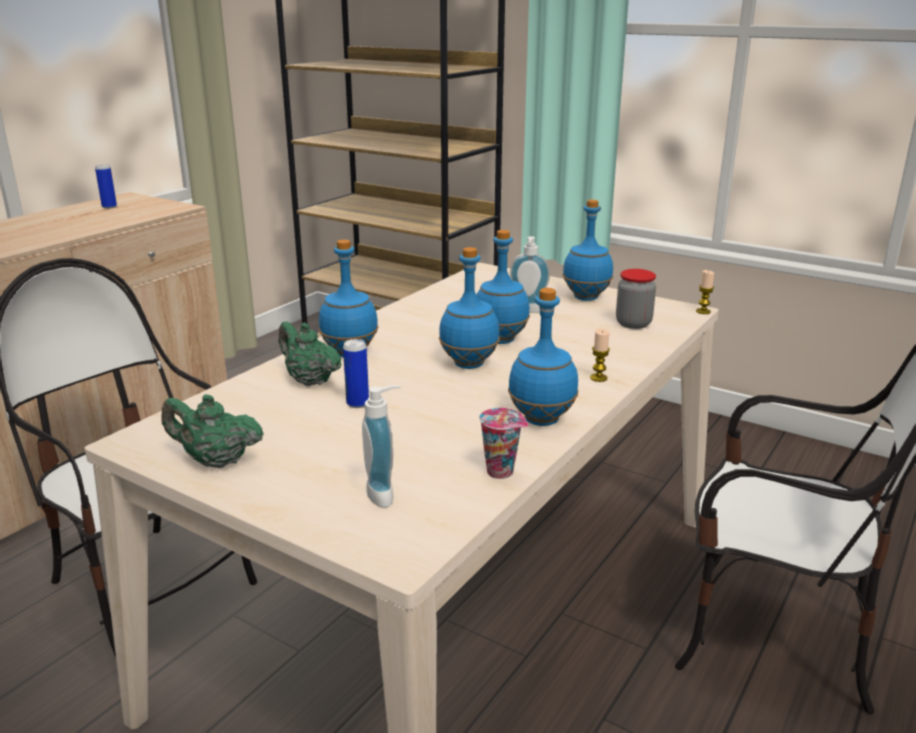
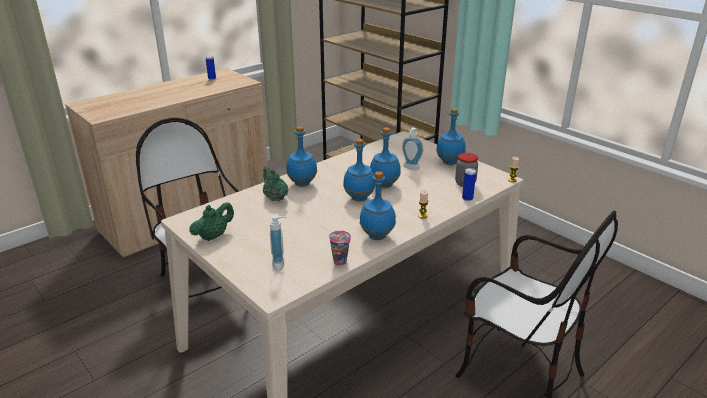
camera: 15 degrees right, 5 degrees up
green teapot [161,394,264,468] -> green teapot turned 105 degrees clockwise [190,202,234,241]
can [343,339,369,408] -> can moved to [462,168,476,201]

